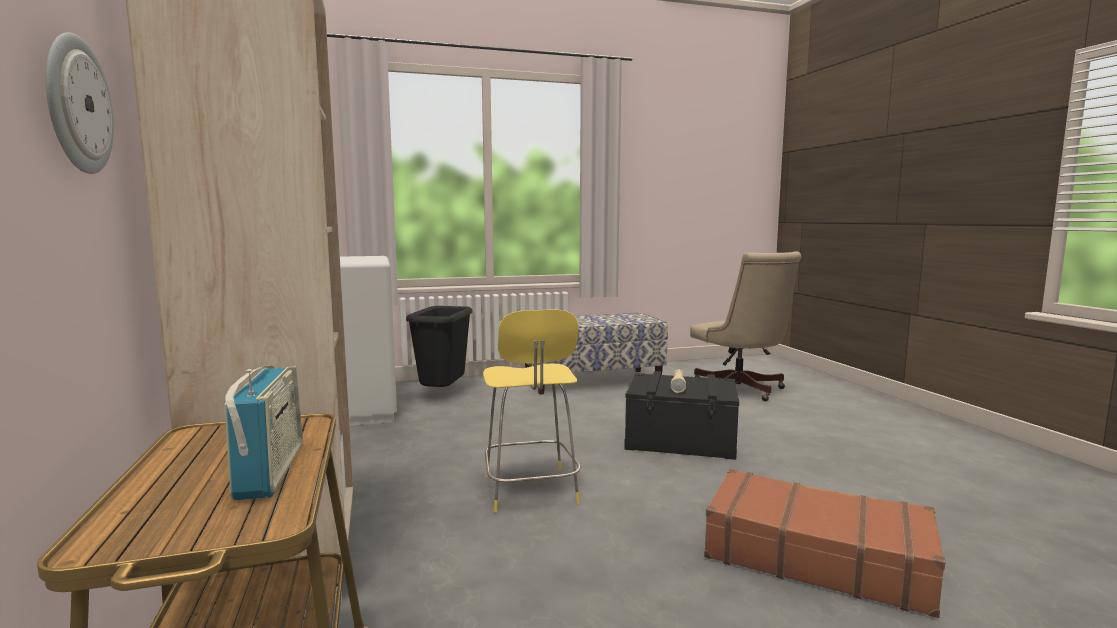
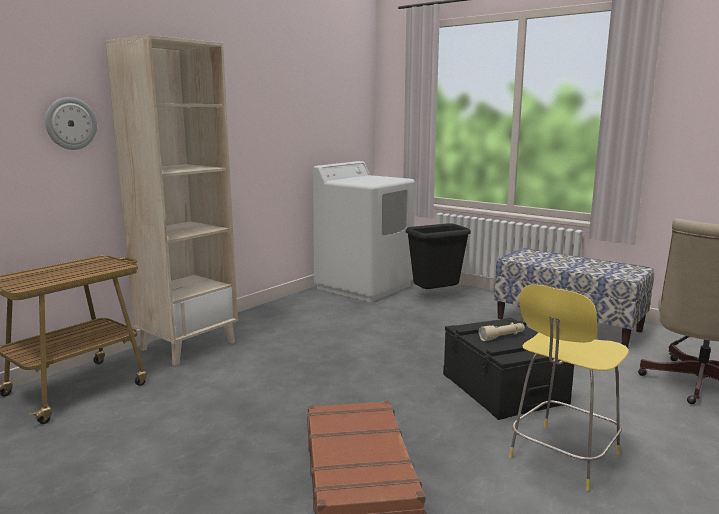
camera: 55 degrees right, 5 degrees up
radio [225,366,303,500] -> none
yellow stool [483,310,581,512] -> yellow stool moved to [509,284,629,491]

